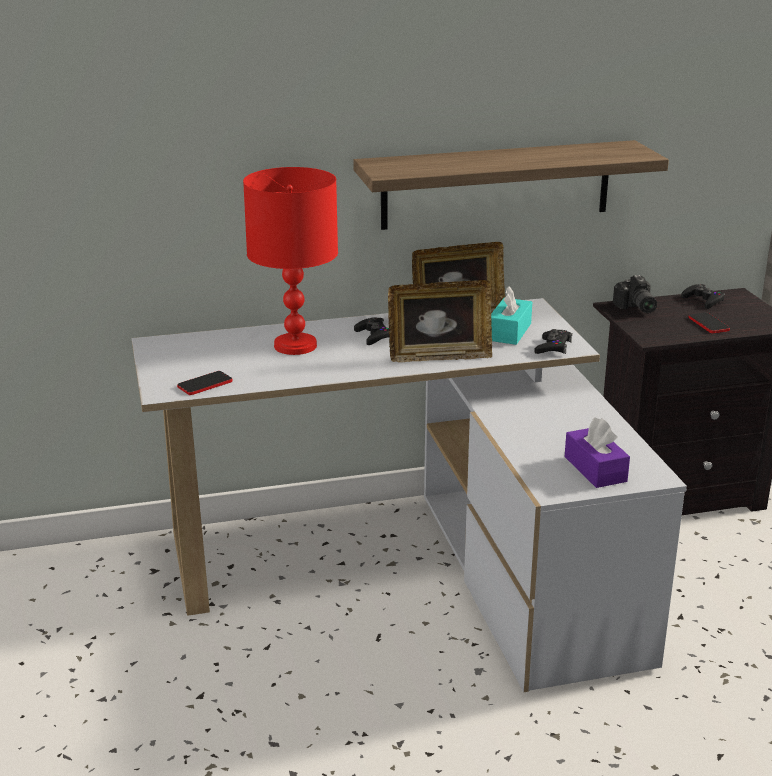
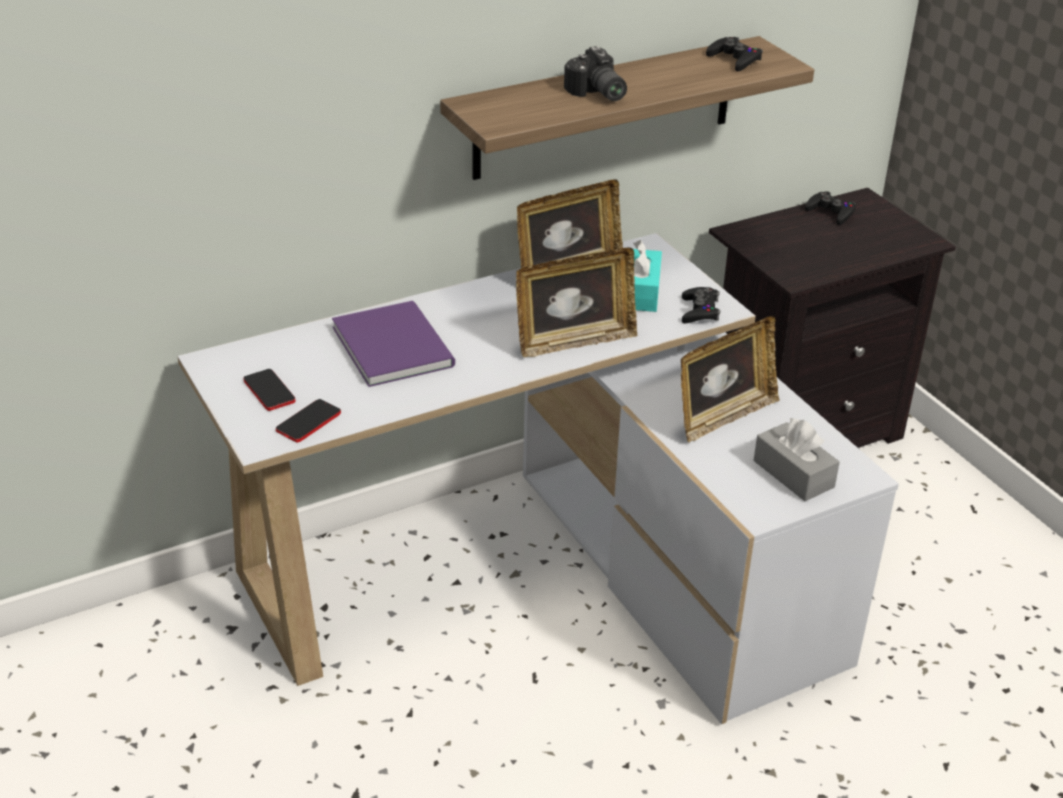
camera: 15 degrees left, 10 degrees up
red table lamp [243,167,338,355] -> purple book [332,301,455,387]
black game controller [354,317,389,345] -> black game controller moved to [706,37,763,71]
purple tissue box [565,418,630,488] -> grey tissue box [754,418,840,501]
camera [613,275,657,313] -> camera moved to [564,46,627,101]
phone [689,312,730,333] -> phone moved to [244,369,295,411]
none -> picture frame [681,316,780,443]

